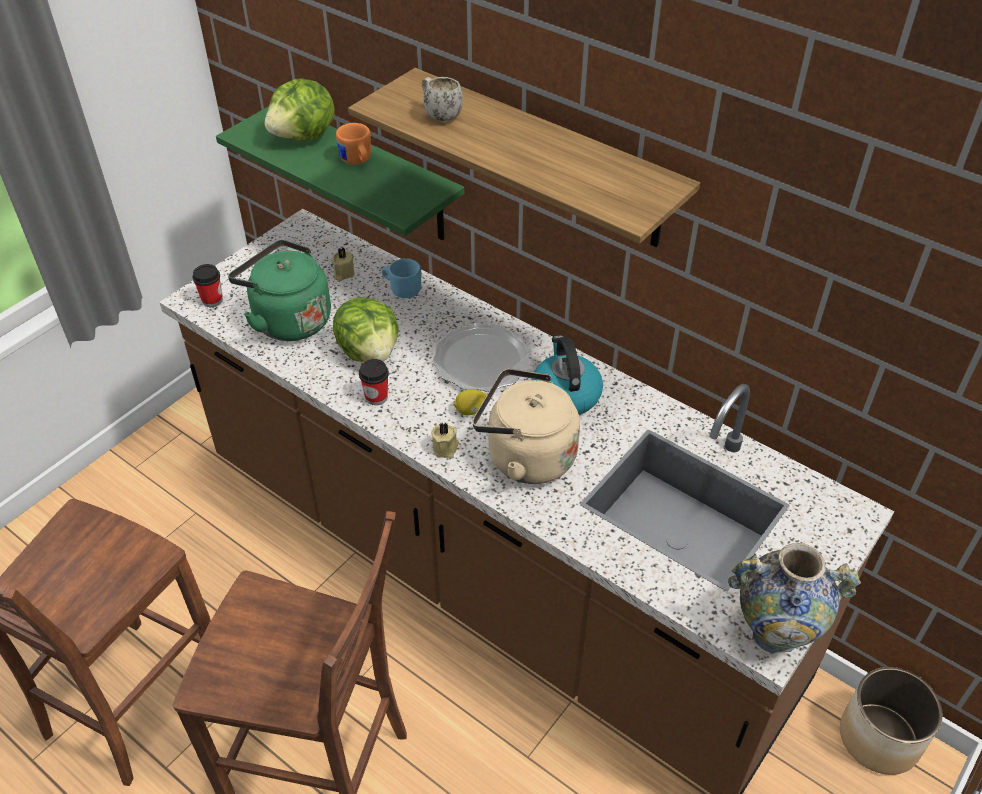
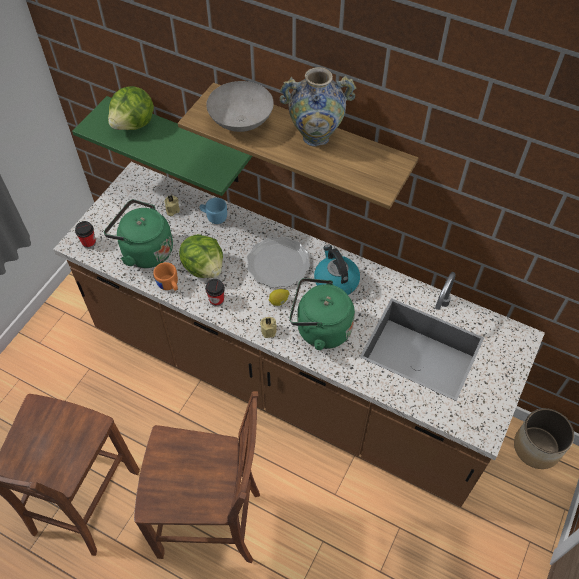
camera: 10 degrees left, 10 degrees up
orange mug [336,123,371,165] -> orange mug moved to [153,262,178,291]
white mug [422,77,463,121] -> grey bowl [206,81,274,132]
beige kettle [472,368,580,484] -> green kettle [290,278,355,350]
vase [728,543,861,654] -> vase moved to [280,67,357,147]

